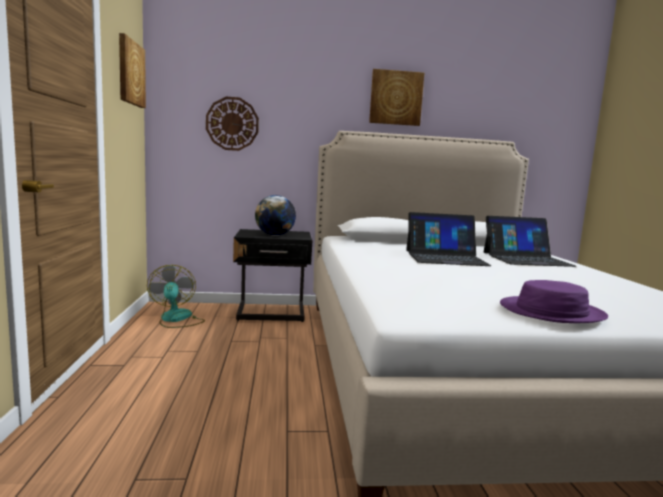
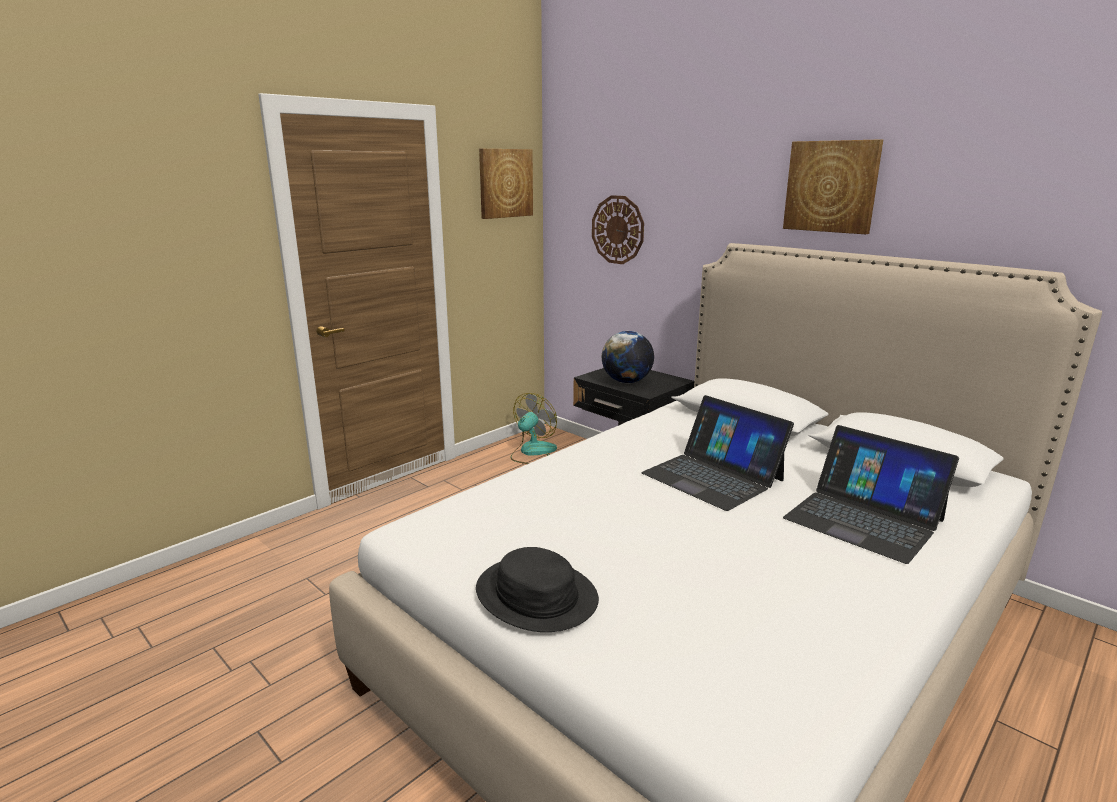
camera: 50 degrees right, 10 degrees up
purple hat [500,280,608,323] -> black hat [476,547,599,632]

